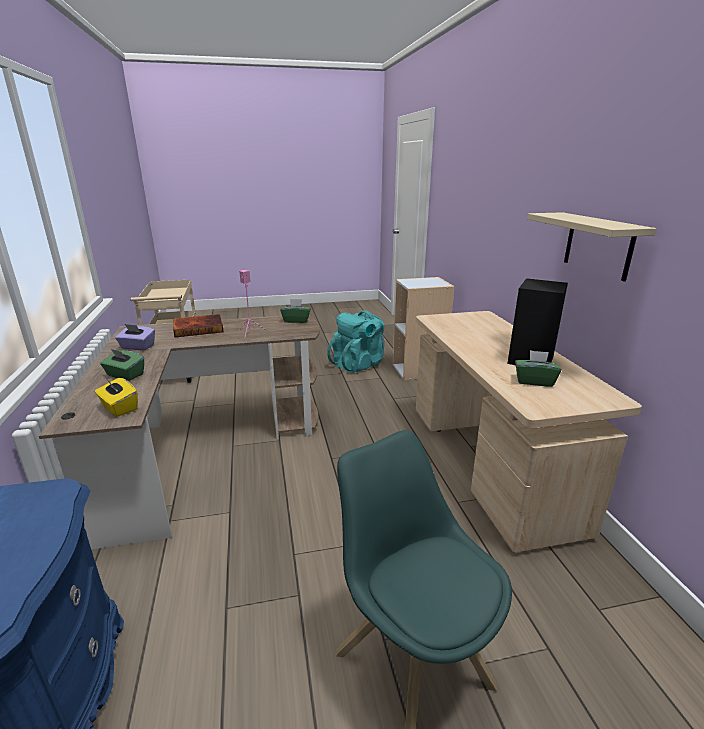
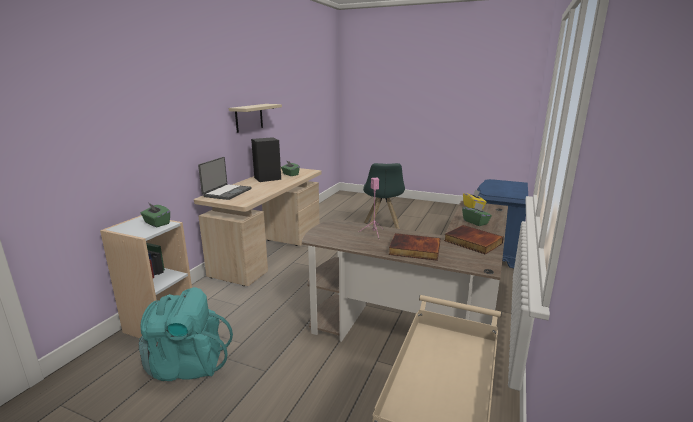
camera: 145 degrees left, 5 degrees down
purple tissue box [115,324,155,350] -> book [444,225,504,254]
green tissue box [280,299,311,323] -> green tissue box moved to [141,203,170,227]
none -> laptop [198,157,252,200]

